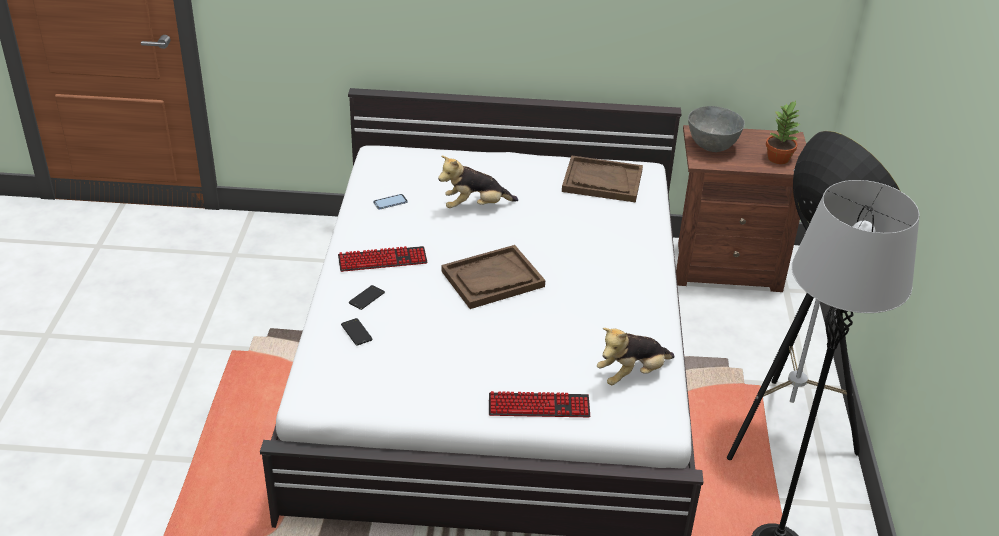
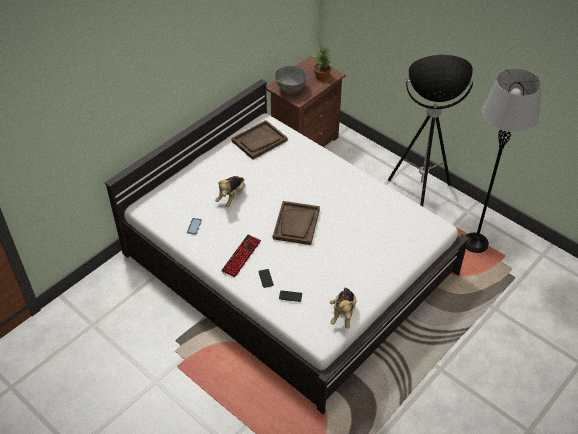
camera: 50 degrees left, 10 degrees up
keyboard [489,391,590,417] -> none
plush toy [597,328,675,385] -> plush toy moved to [330,288,356,329]

